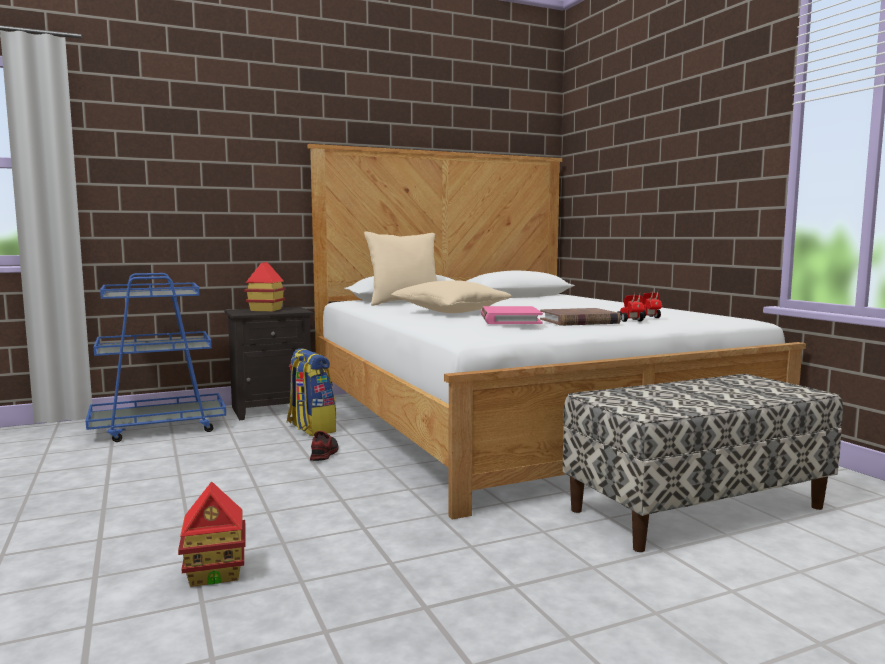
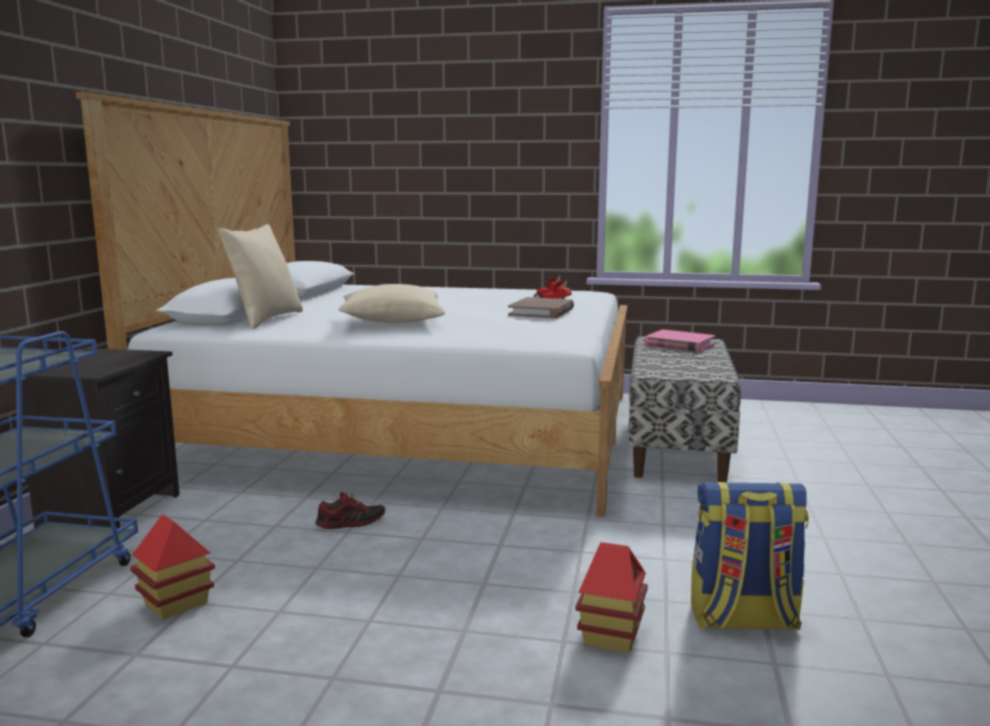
camera: 55 degrees left, 5 degrees up
toy house [244,262,286,311] -> toy house moved to [130,514,215,620]
backpack [287,348,336,436] -> backpack moved to [691,482,809,630]
shoe [310,431,339,461] -> shoe turned 120 degrees clockwise [315,492,385,529]
pink book [481,306,543,324] -> pink book moved to [644,329,715,352]

